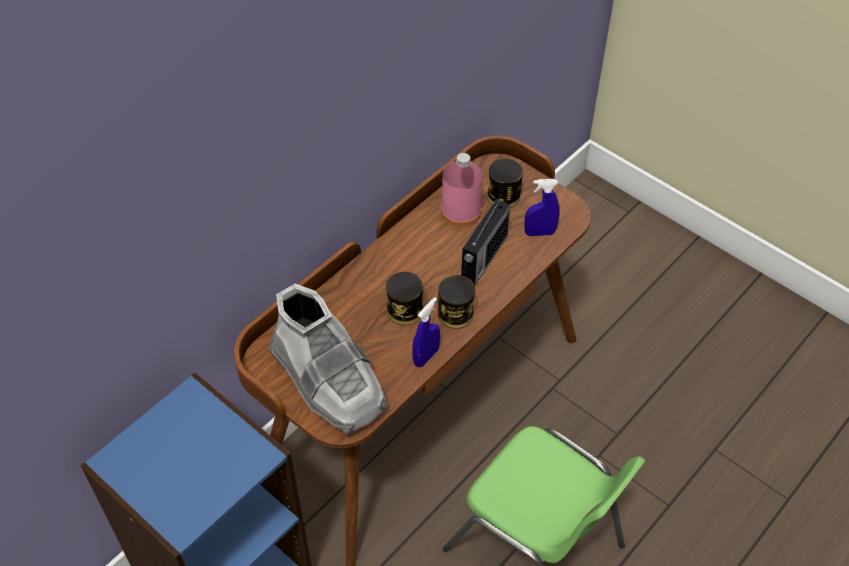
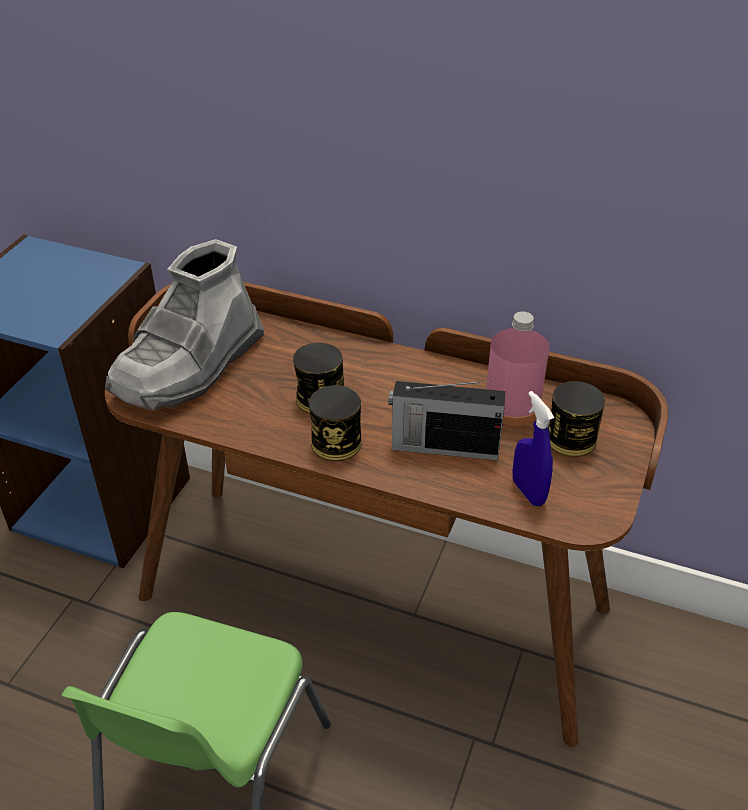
camera: 70 degrees right, 10 degrees down
blue spray bottle [412,297,440,367] -> none

